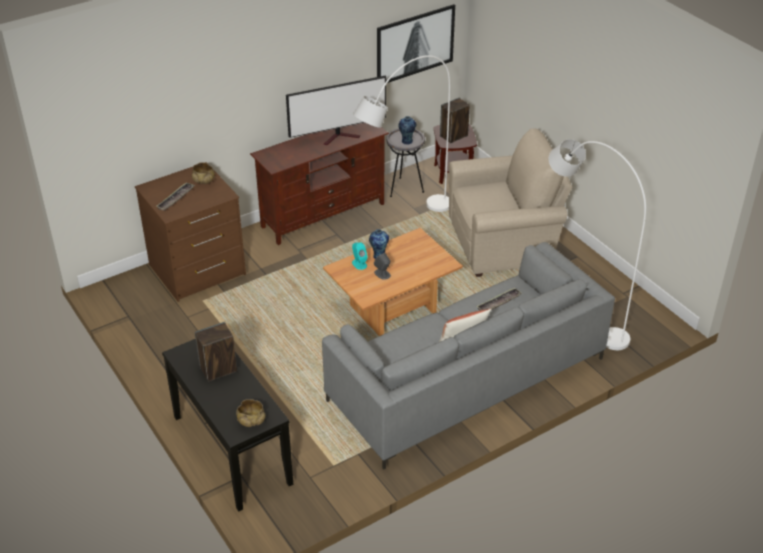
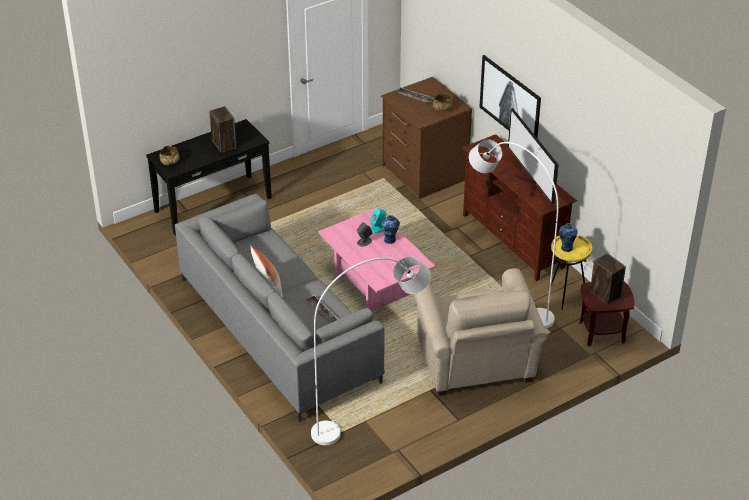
camera: 90 degrees right, 0 degrees up
brown coffee table [323,228,463,336] -> pink coffee table [318,209,435,311]
picture [377,4,455,83] -> picture moved to [480,55,541,138]
grey side table [386,128,425,197] -> yellow side table [551,234,593,310]

